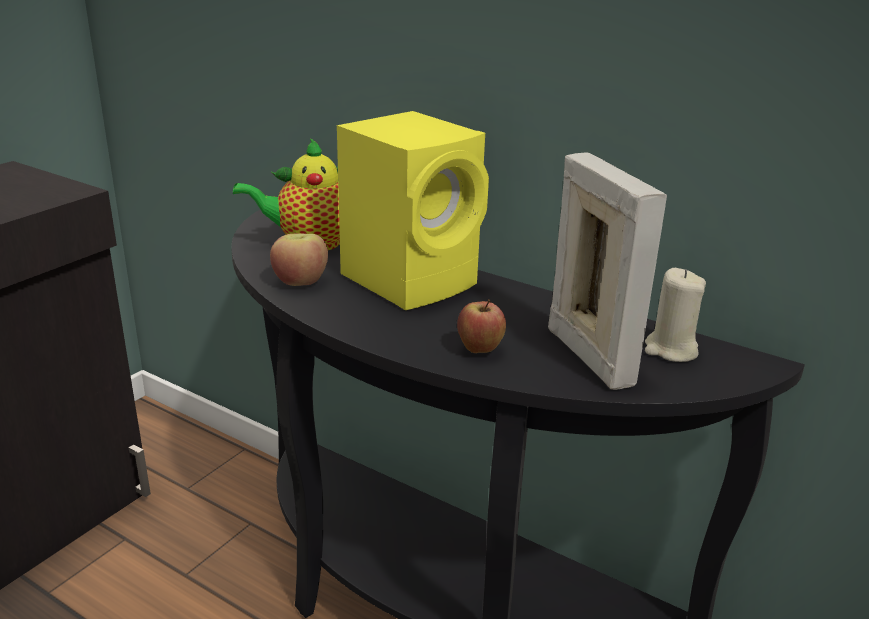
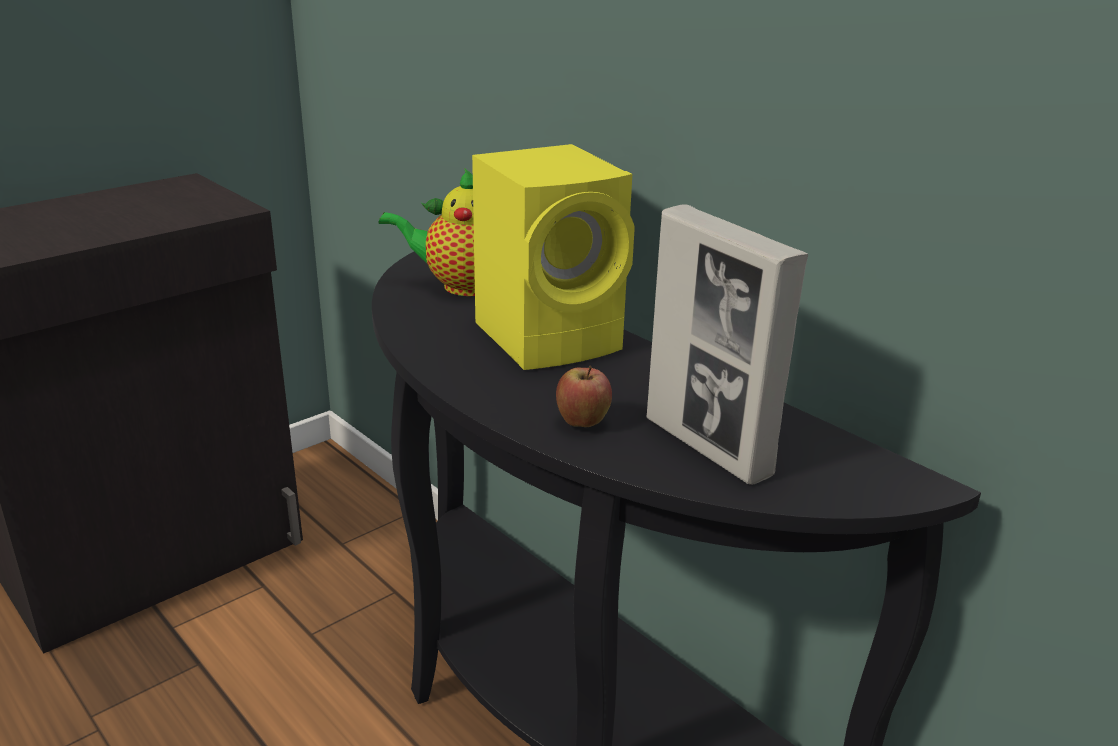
camera: 15 degrees right, 0 degrees up
apple [270,233,328,286] -> none
picture frame [548,152,667,390] -> picture frame turned 150 degrees clockwise [647,205,808,485]
beige candle [645,268,706,362] -> none

